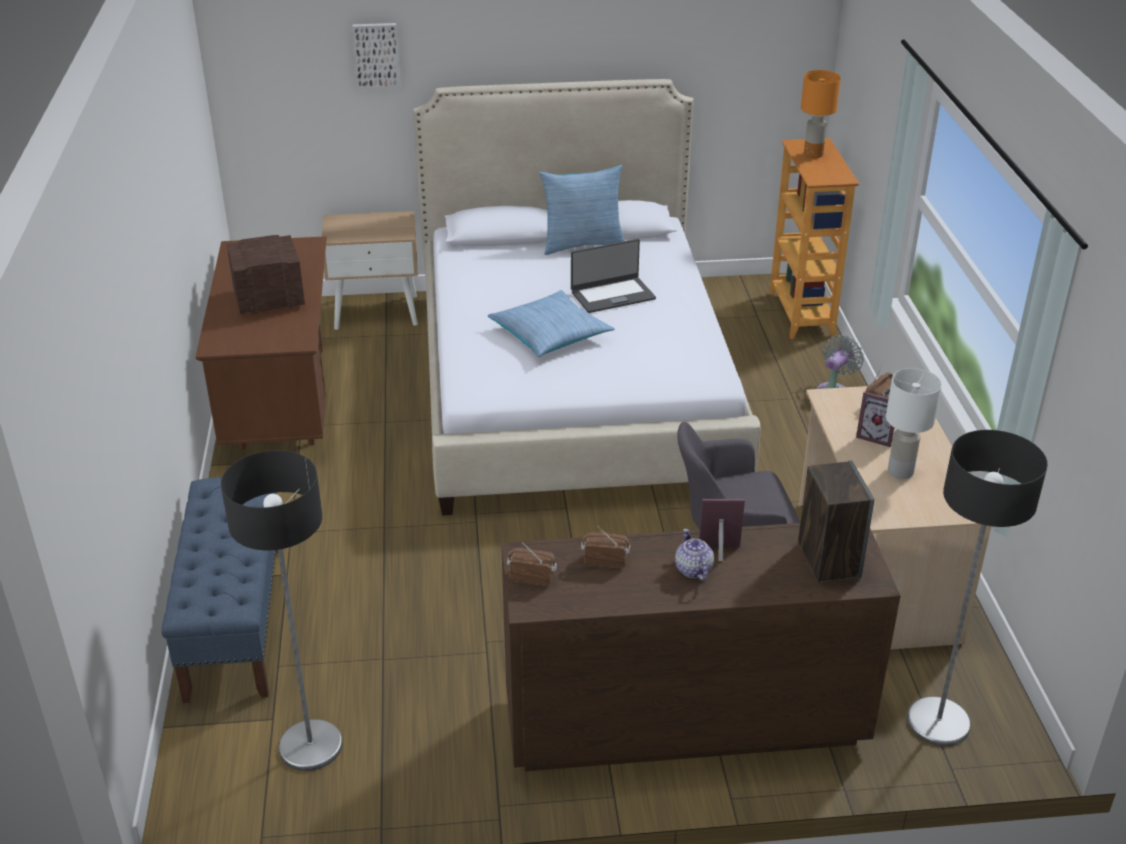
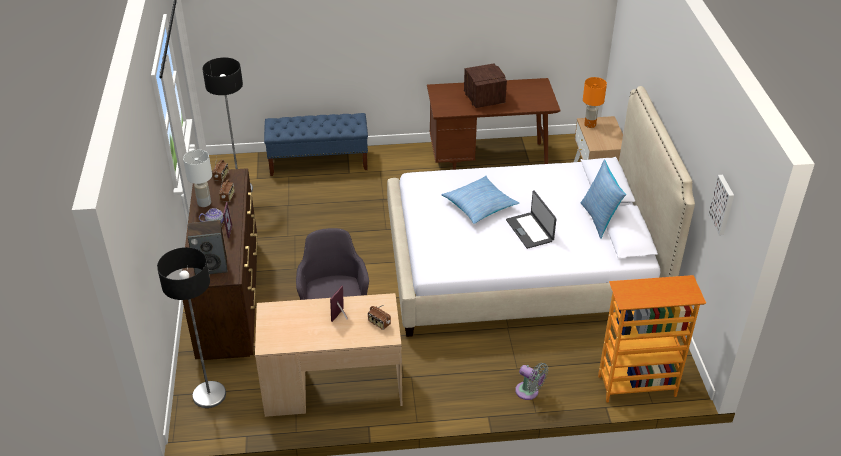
camera: 90 degrees right, 5 degrees up
picture [352,23,400,89] -> picture moved to [708,175,734,235]
orange table lamp [801,70,841,158] -> orange table lamp moved to [583,77,607,128]
white table lamp [886,368,942,479] -> white table lamp moved to [183,150,212,207]

